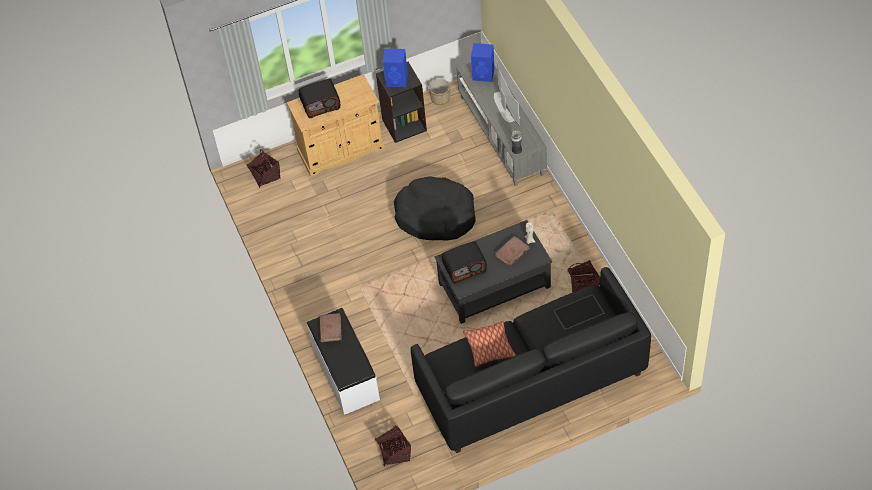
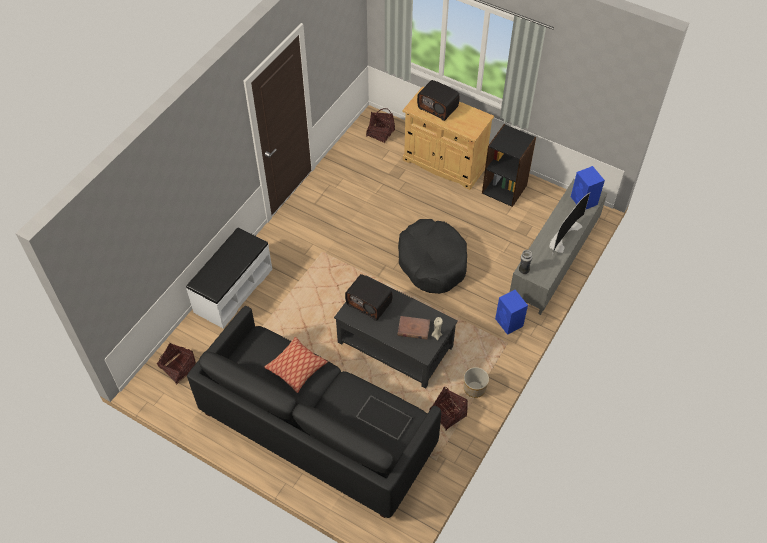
camera: 50 degrees right, 0 degrees up
brown book [319,313,342,342] -> none
blue speaker [383,48,408,87] -> blue speaker moved to [495,290,528,335]
planter [429,79,450,105] -> planter moved to [464,367,489,398]

